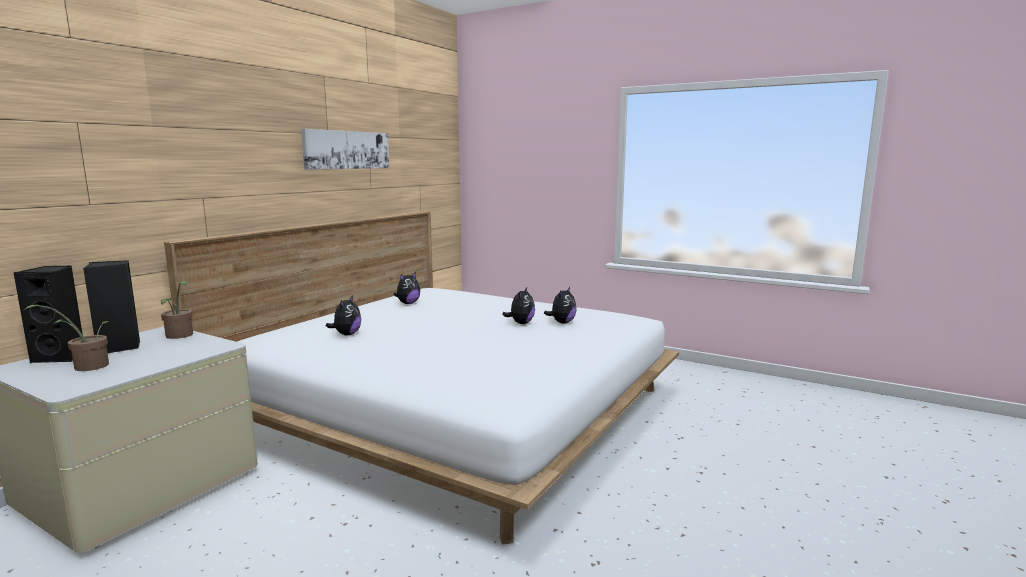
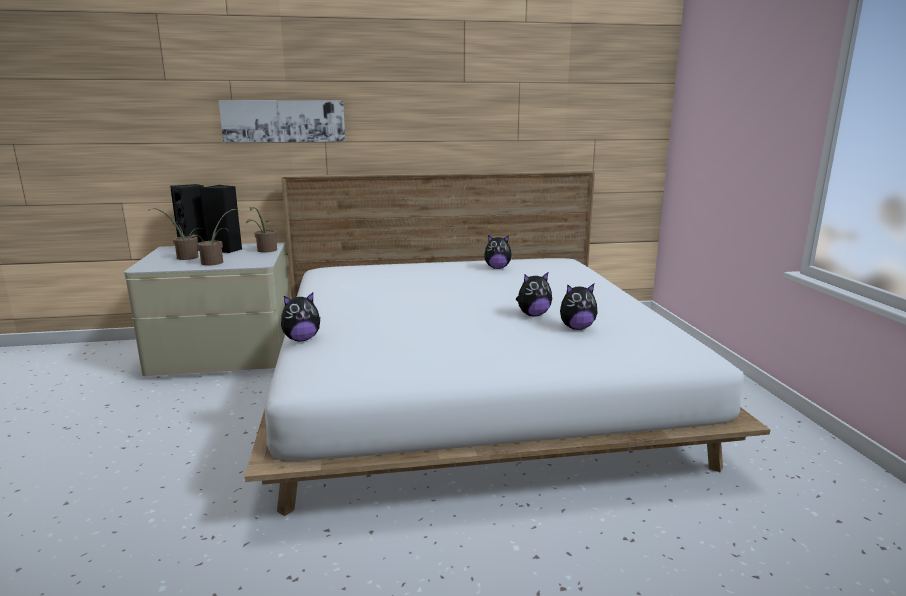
camera: 50 degrees right, 5 degrees up
picture [301,129,389,170] -> picture moved to [218,100,345,143]
plush toy [326,295,361,335] -> plush toy moved to [281,293,320,341]
none -> potted plant [191,209,237,266]

